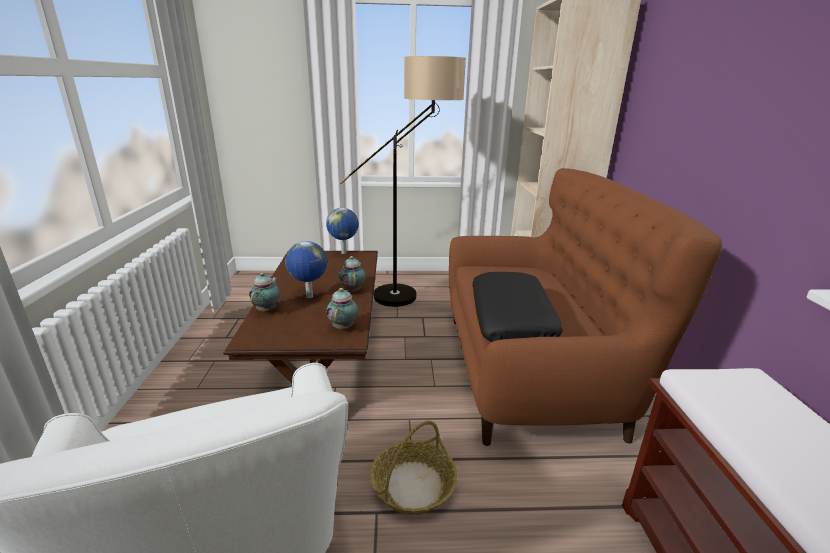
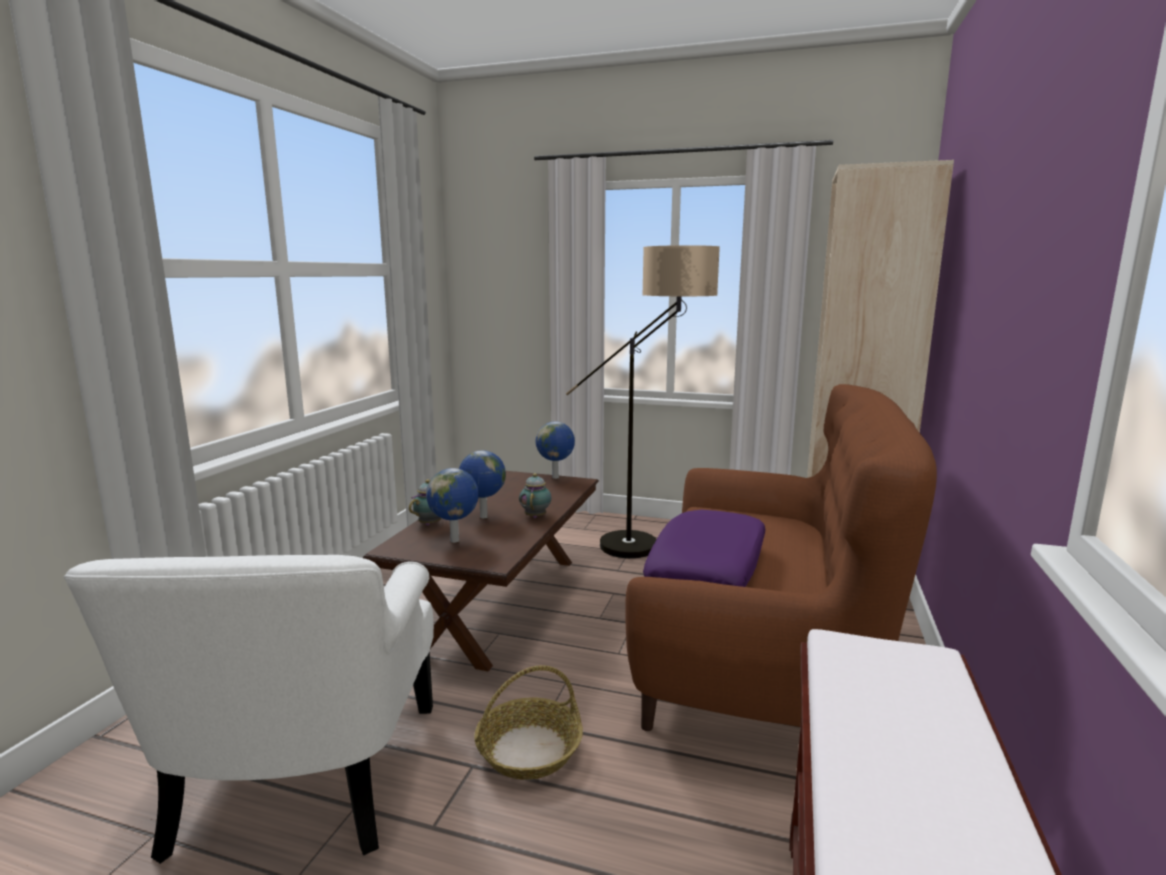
camera: 20 degrees right, 10 degrees down
teapot [326,288,358,330] -> none
black pillow [472,272,563,342] -> purple pillow [643,510,765,587]
none -> globe [426,468,479,543]

